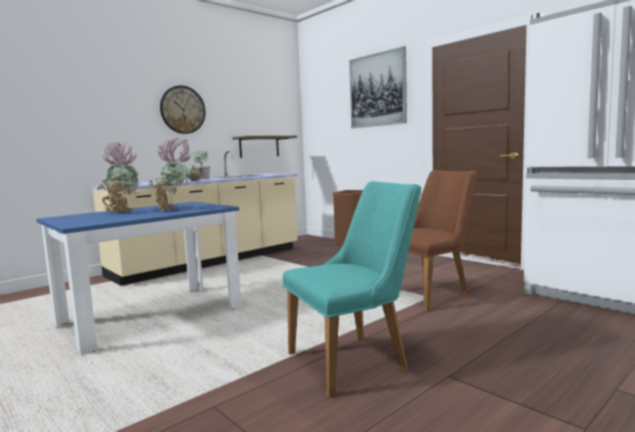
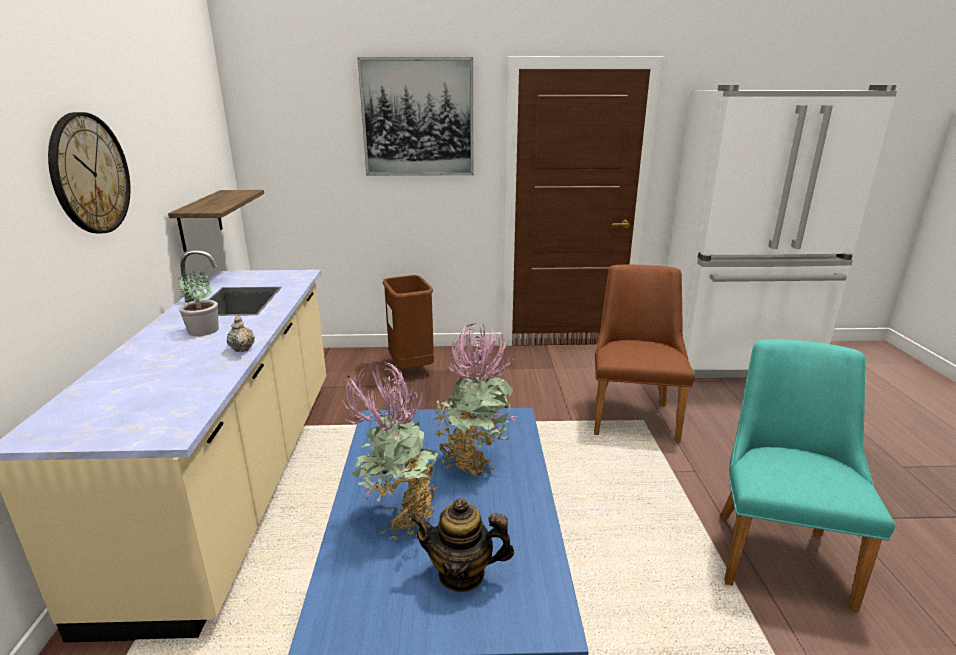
camera: 50 degrees left, 15 degrees up
none -> teapot [410,498,514,592]

